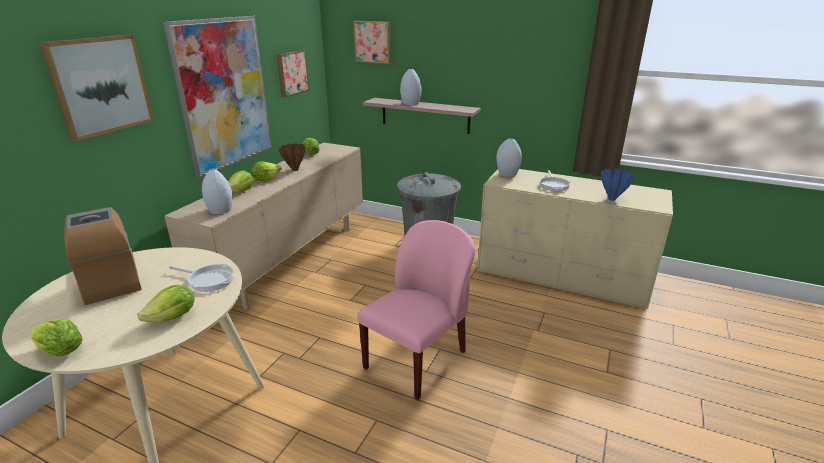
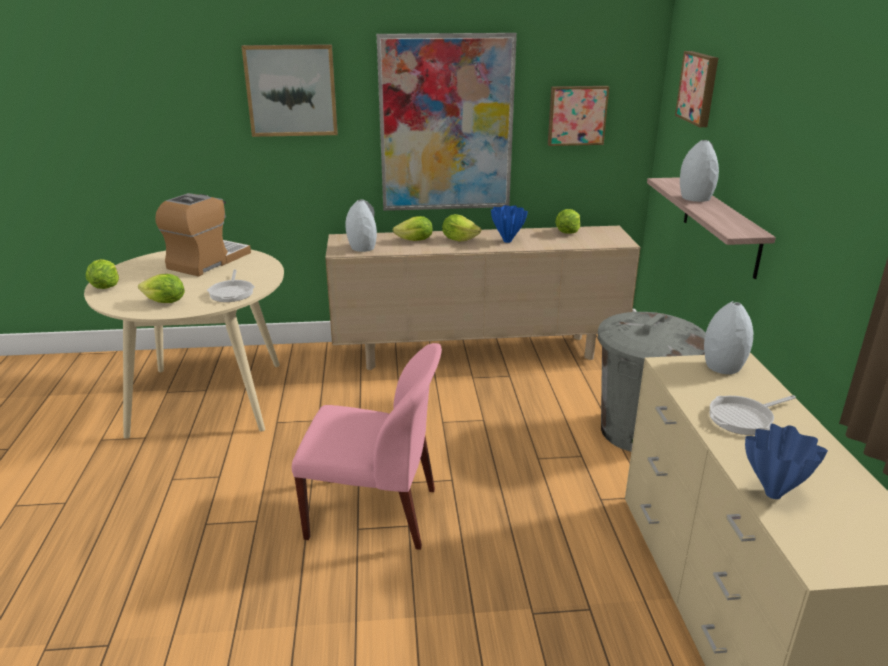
camera: 60 degrees right, 0 degrees up
brown vase [279,143,305,171] -> blue vase [491,205,528,243]

